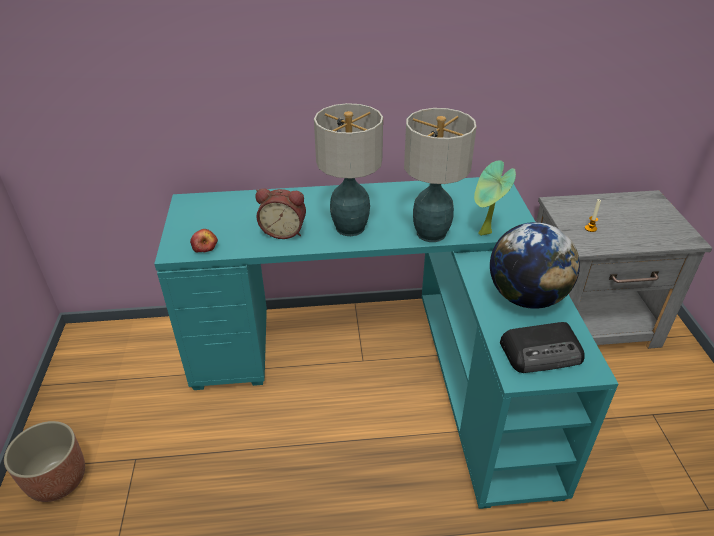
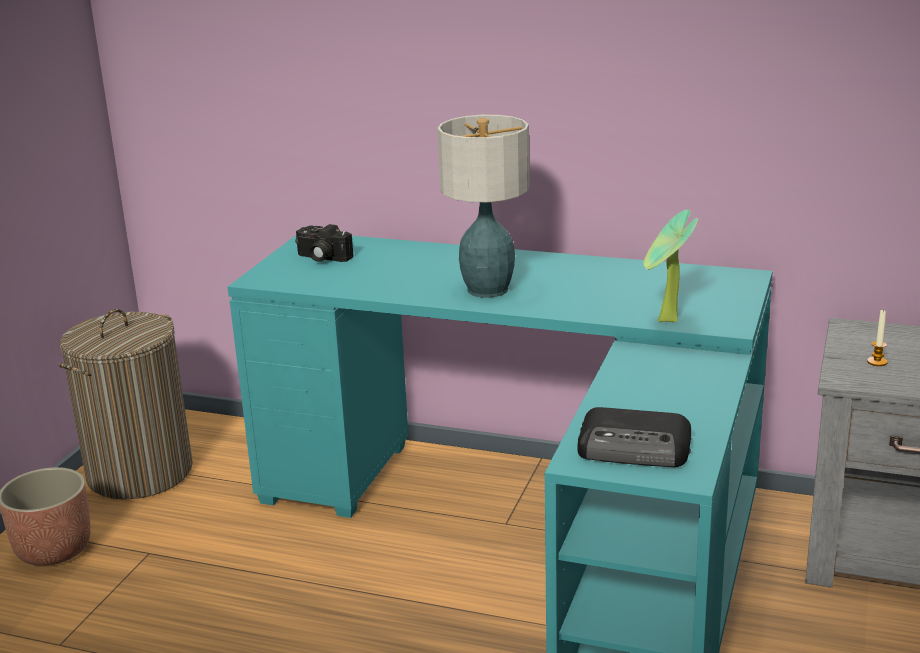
camera: 25 degrees right, 15 degrees down
apple [190,229,218,253] -> none
alarm clock [256,188,306,239] -> none
table lamp [404,108,477,242] -> none
globe [490,222,580,309] -> none
none -> laundry basket [58,309,193,499]
none -> camera [295,224,354,262]

